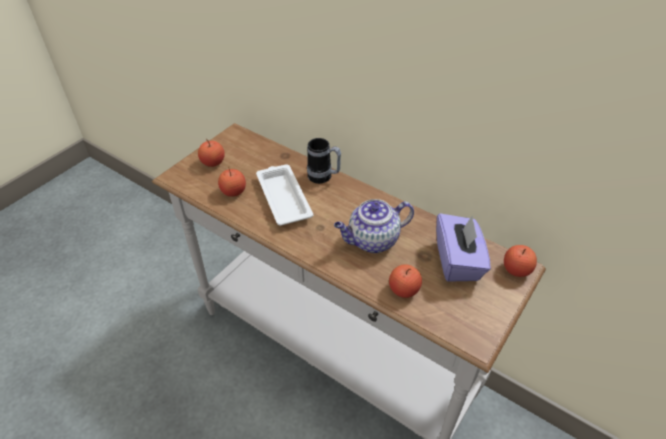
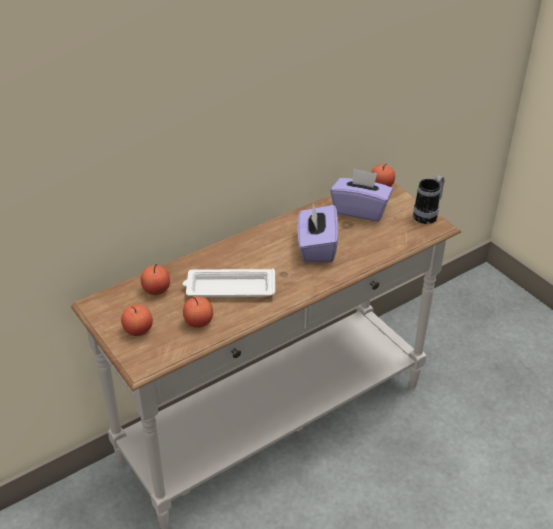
camera: 70 degrees left, 5 degrees down
mug [307,138,341,184] -> mug moved to [413,175,444,224]
teapot [334,199,414,253] -> purple tissue box [298,204,338,262]
apple [389,264,422,298] -> apple moved to [141,264,170,295]

